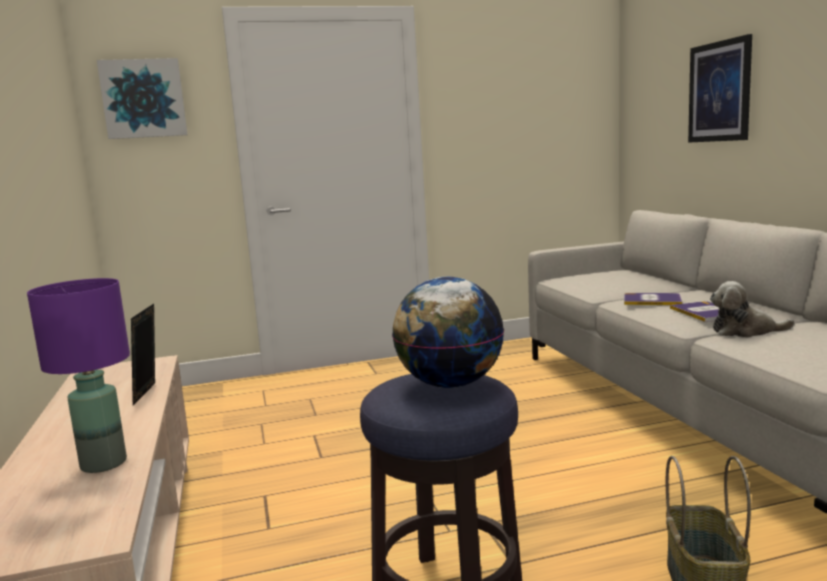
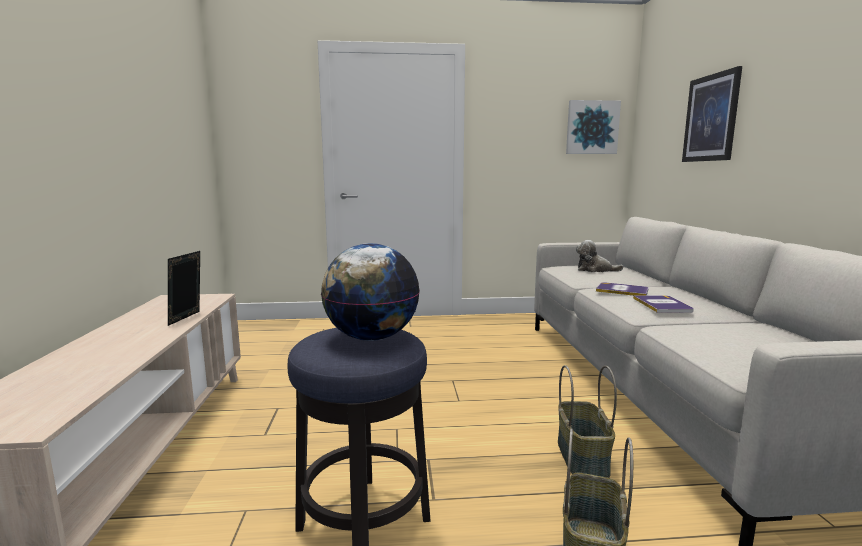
camera: 10 degrees right, 0 degrees up
purple table lamp [27,278,130,473] -> none
picture [97,58,187,139] -> picture moved to [566,100,621,154]
plush toy [710,281,795,338] -> plush toy moved to [576,240,624,272]
none -> basket [558,365,617,478]

